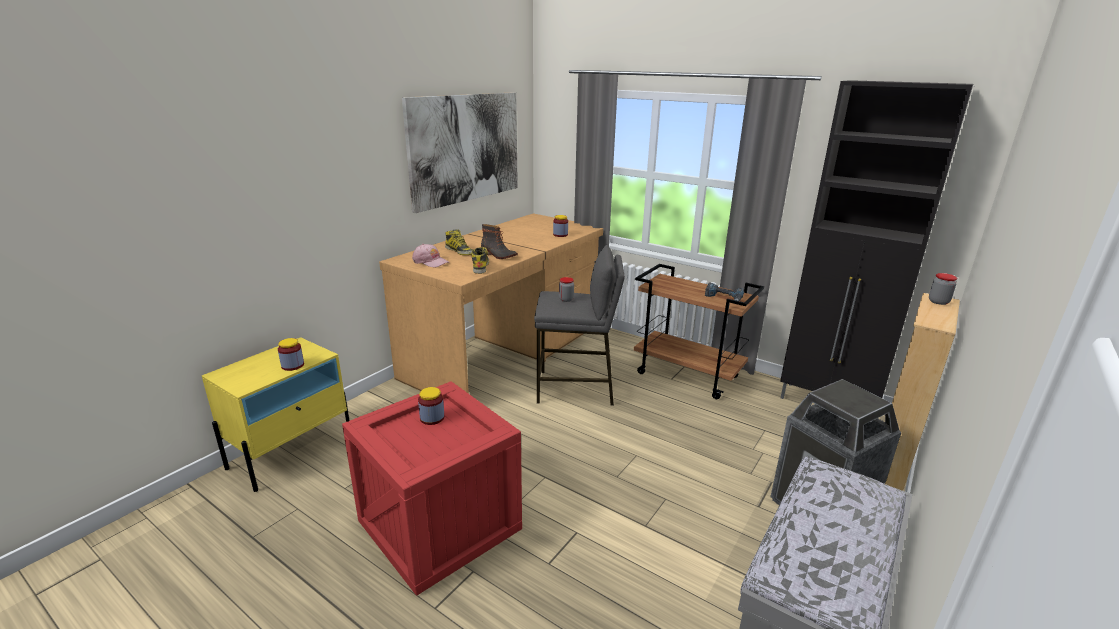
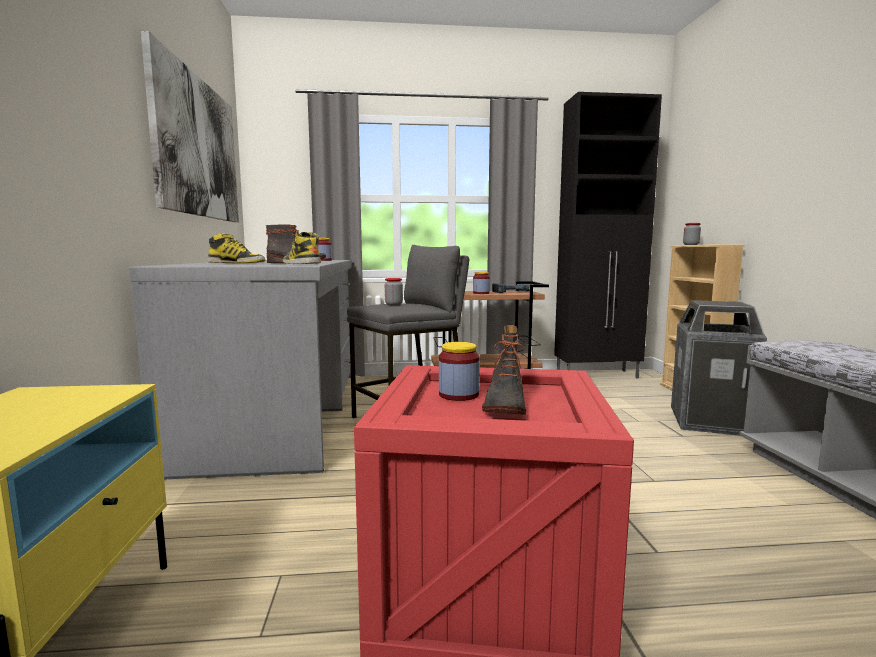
camera: 40 degrees left, 15 degrees down
jar [278,338,304,371] -> jar moved to [473,272,490,294]
brown desk [379,214,603,394] -> grey desk [128,260,352,479]
pink cap [412,244,449,267] -> none
none -> boot [482,325,526,415]

